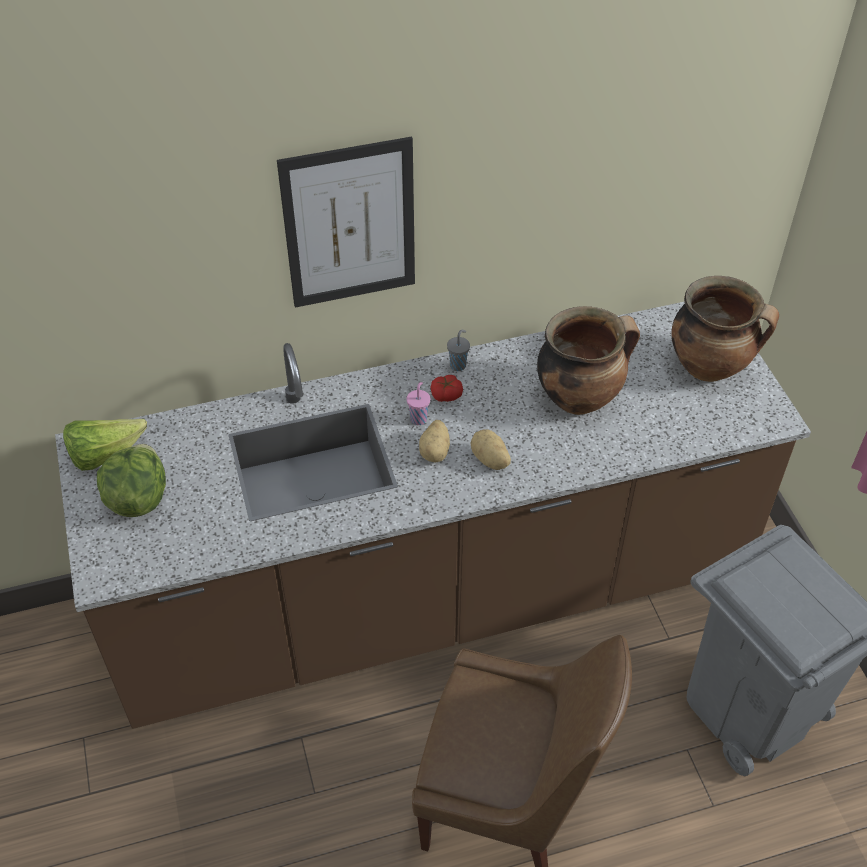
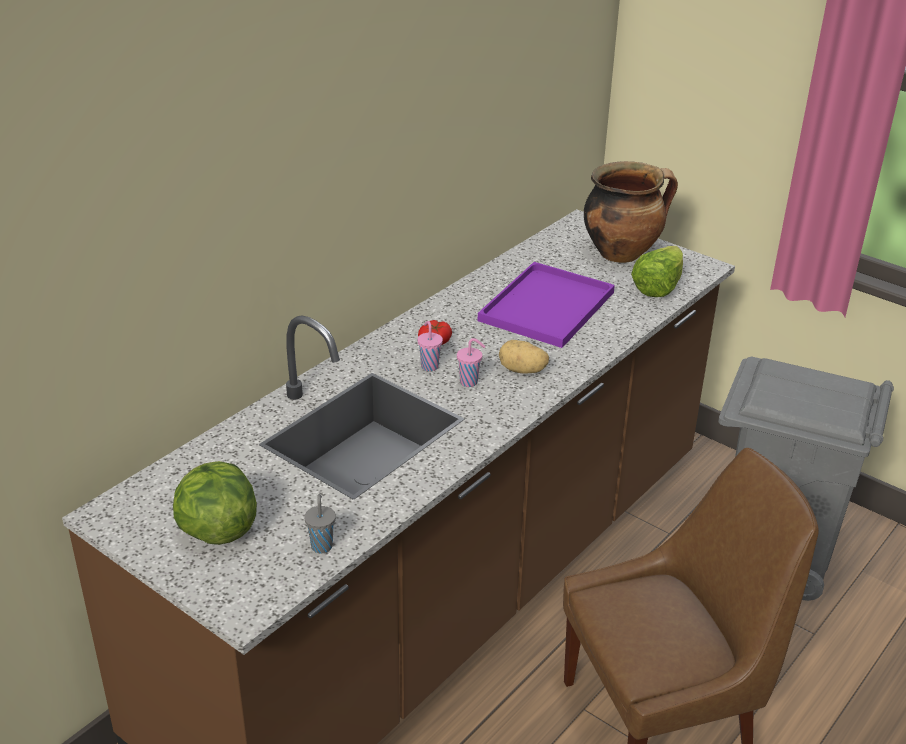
camera: 35 degrees left, 15 degrees down
lettuce [63,419,147,471] -> lettuce moved to [631,246,683,297]
picture [277,137,415,308] -> none
potato [419,420,450,463] -> pink cup [457,338,485,387]
grey cup [447,330,470,371] -> grey cup moved to [304,494,336,554]
cooking pot [537,306,640,415] -> purple tray [478,262,615,348]

